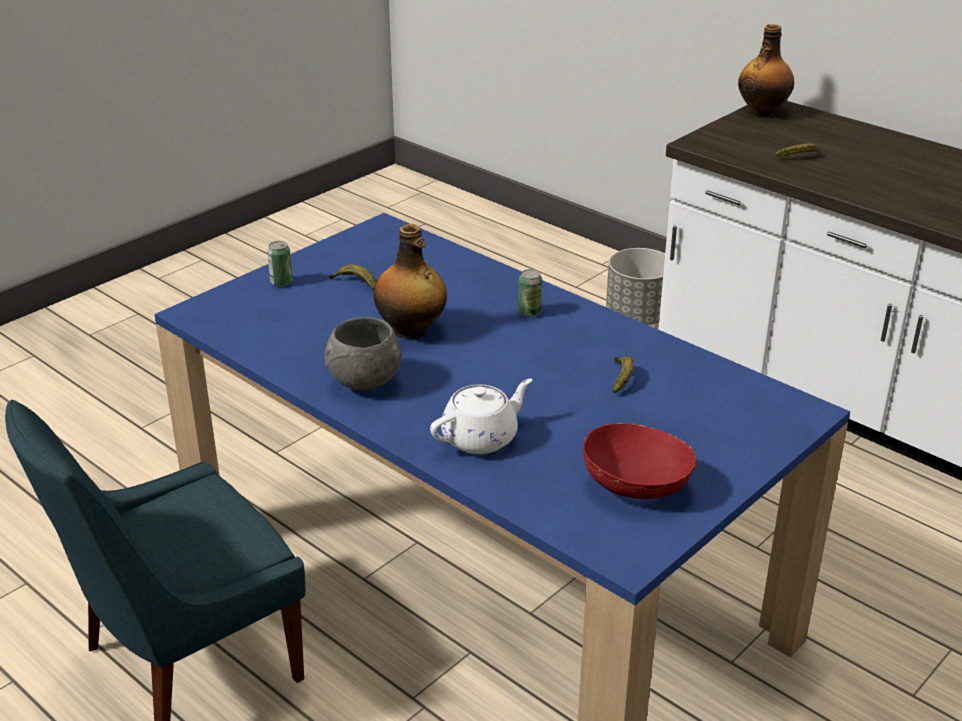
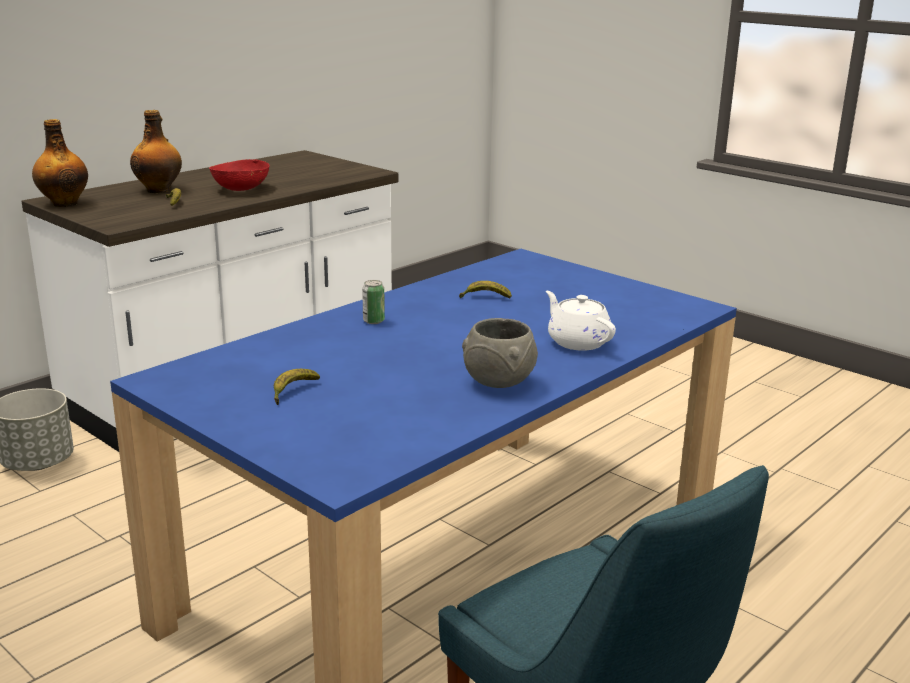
camera: 90 degrees left, 10 degrees down
can [267,241,293,287] -> none
bottle [374,224,447,339] -> bottle moved to [130,110,182,193]
red bowl [583,423,697,499] -> red bowl moved to [209,159,270,191]

